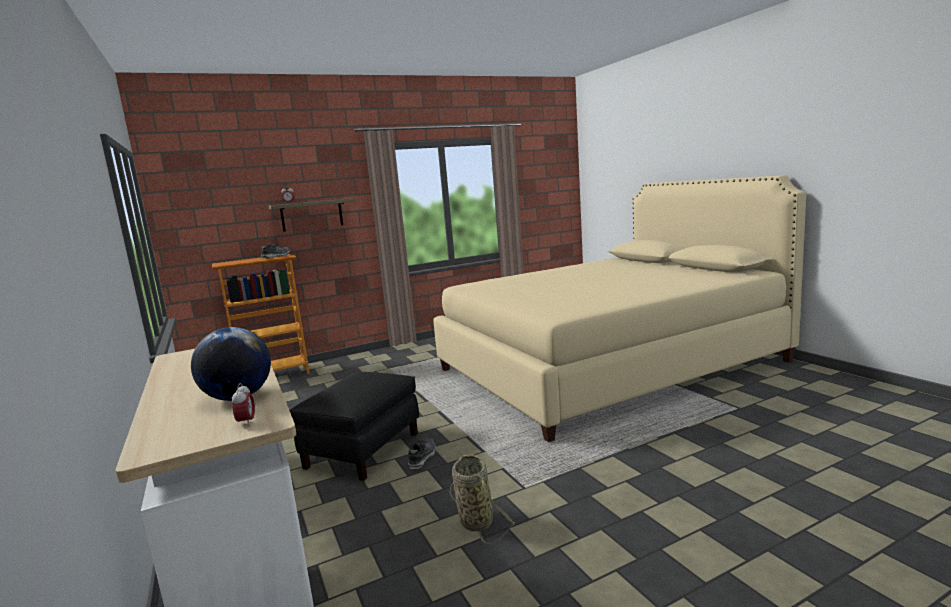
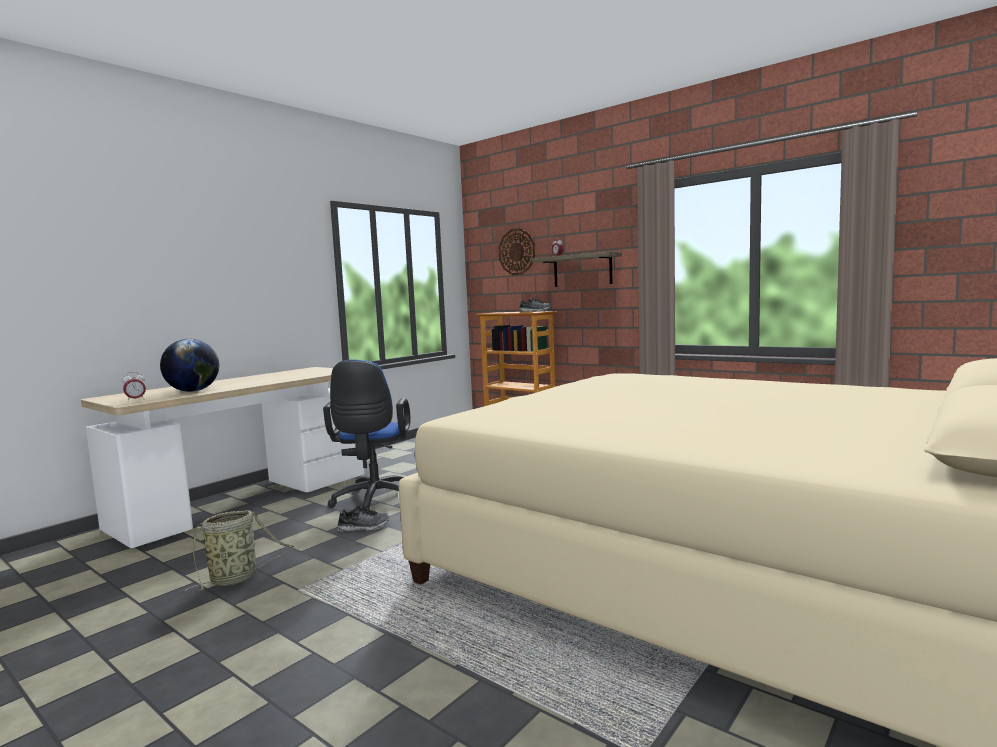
camera: 65 degrees right, 5 degrees down
black ottoman [290,371,419,481] -> blue office chair [323,360,410,511]
none -> wall clock [499,228,535,275]

